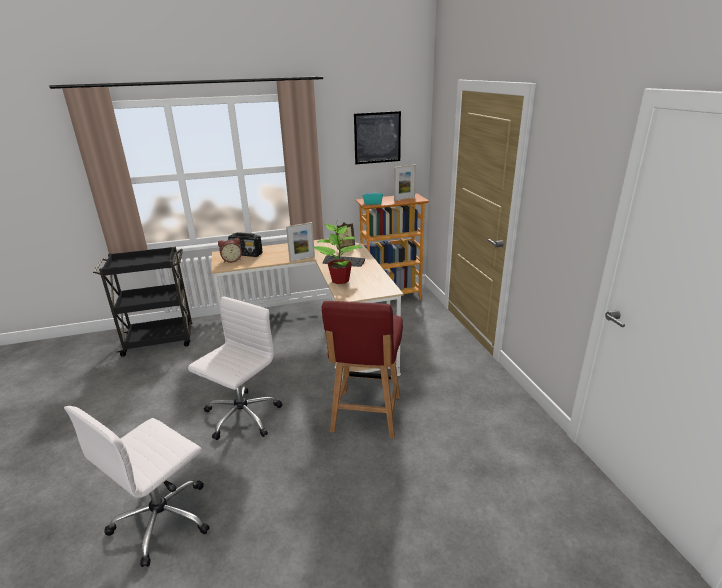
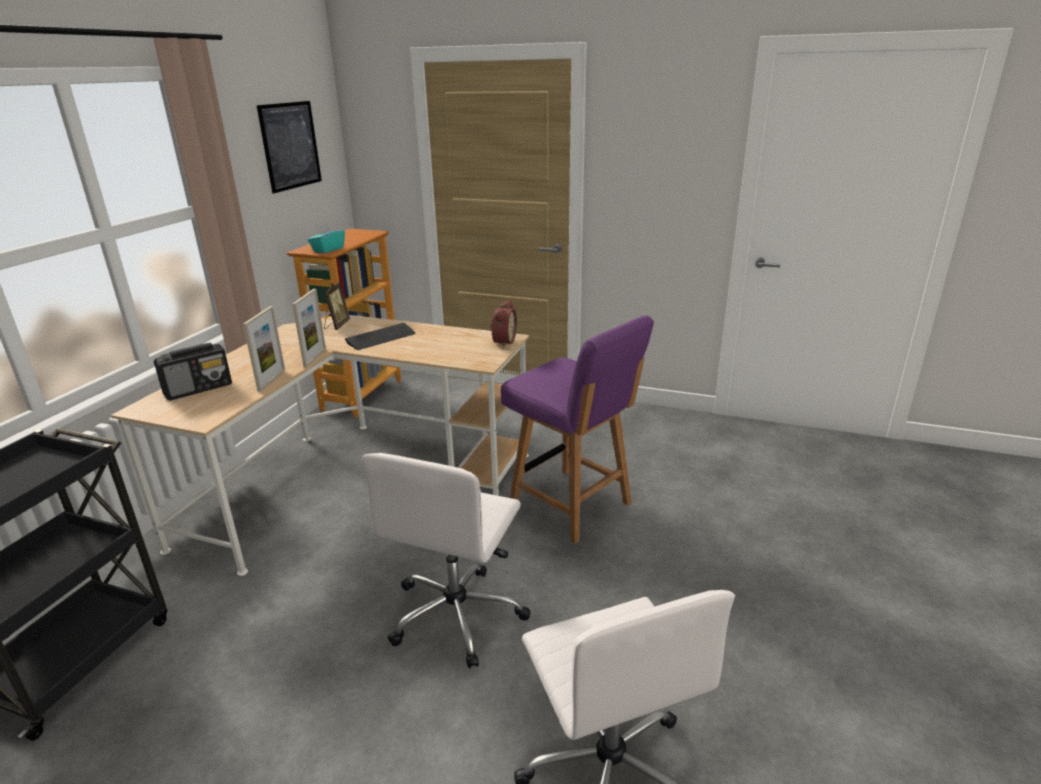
camera: 55 degrees left, 0 degrees up
white office chair [188,296,282,440] -> white office chair turned 135 degrees counterclockwise [362,453,530,669]
alarm clock [218,238,242,263] -> alarm clock moved to [489,300,517,348]
potted plant [313,219,362,284] -> none
red chair [322,301,403,438] -> purple chair [501,316,654,544]
picture frame [394,165,416,201] -> picture frame moved to [243,306,285,392]

